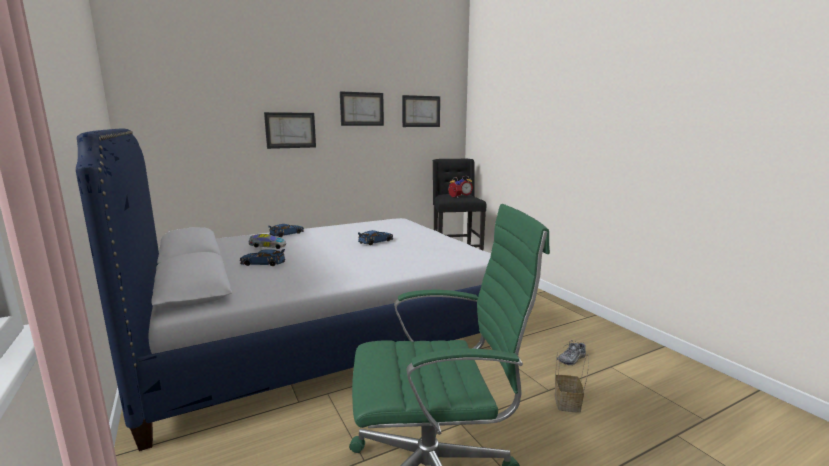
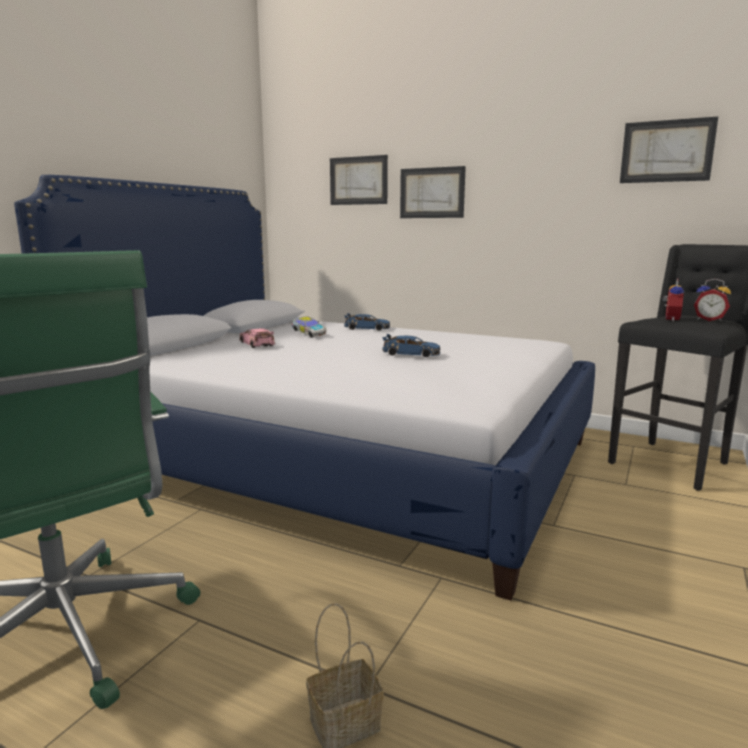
camera: 55 degrees right, 0 degrees up
blue toy car [240,249,285,266] -> pink toy car [239,328,275,348]
picture [340,91,384,126] -> picture moved to [330,155,388,205]
shoe [557,340,586,366] -> none

